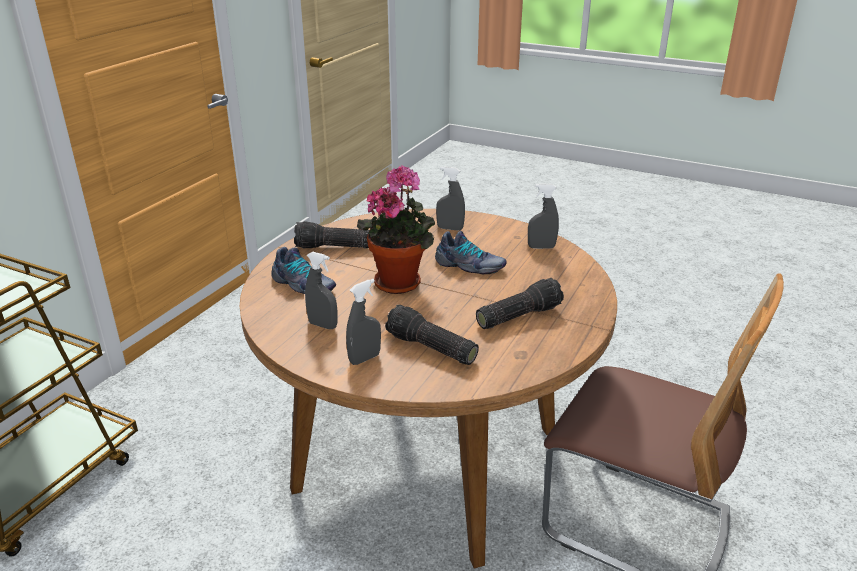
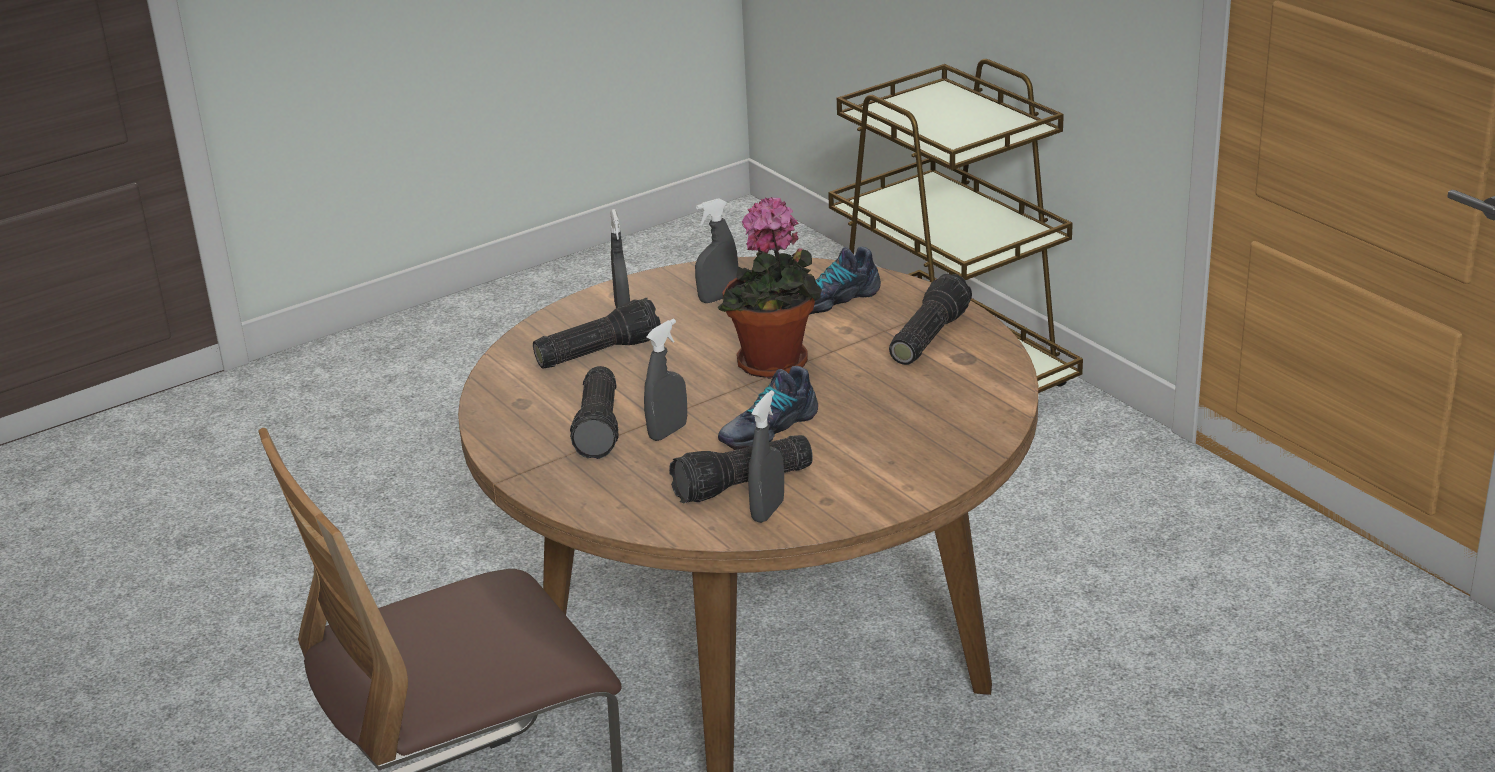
camera: 120 degrees right, 0 degrees up
grey spray bottle [436,166,465,231] -> grey spray bottle moved to [644,319,687,441]
none -> flashlight [669,435,813,504]

